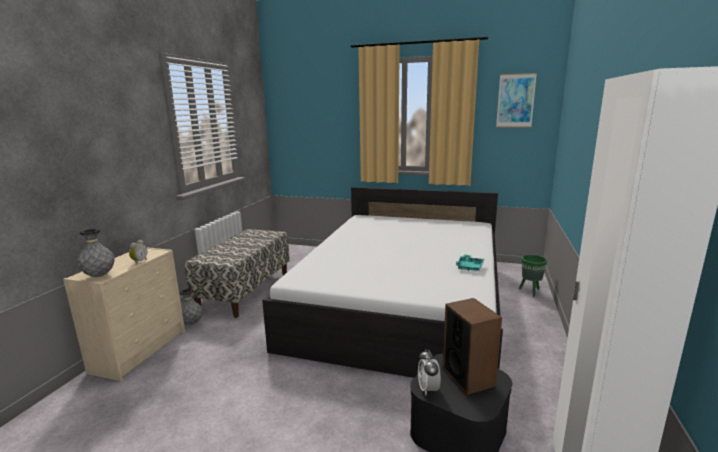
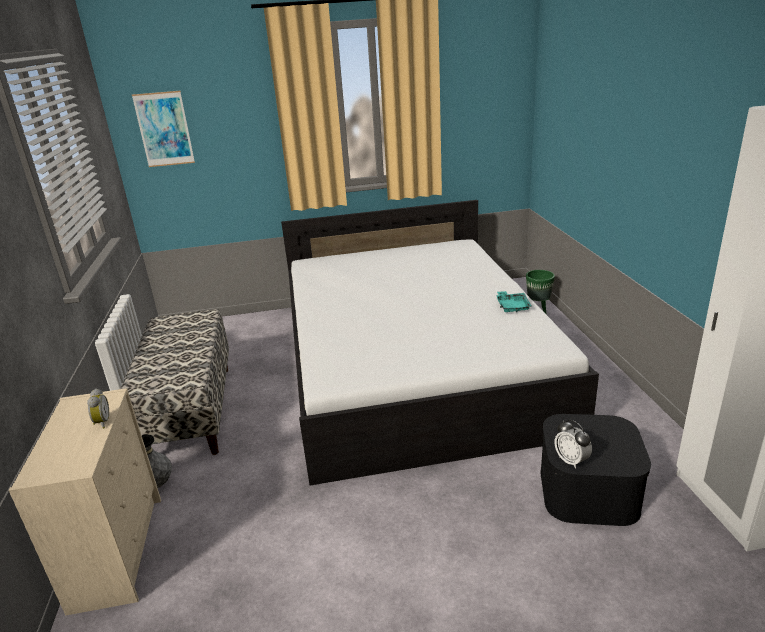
camera: 25 degrees left, 10 degrees up
grey vase [77,228,115,277] -> none
speaker [442,298,502,395] -> none
picture [496,73,537,127] -> picture moved to [132,91,195,167]

